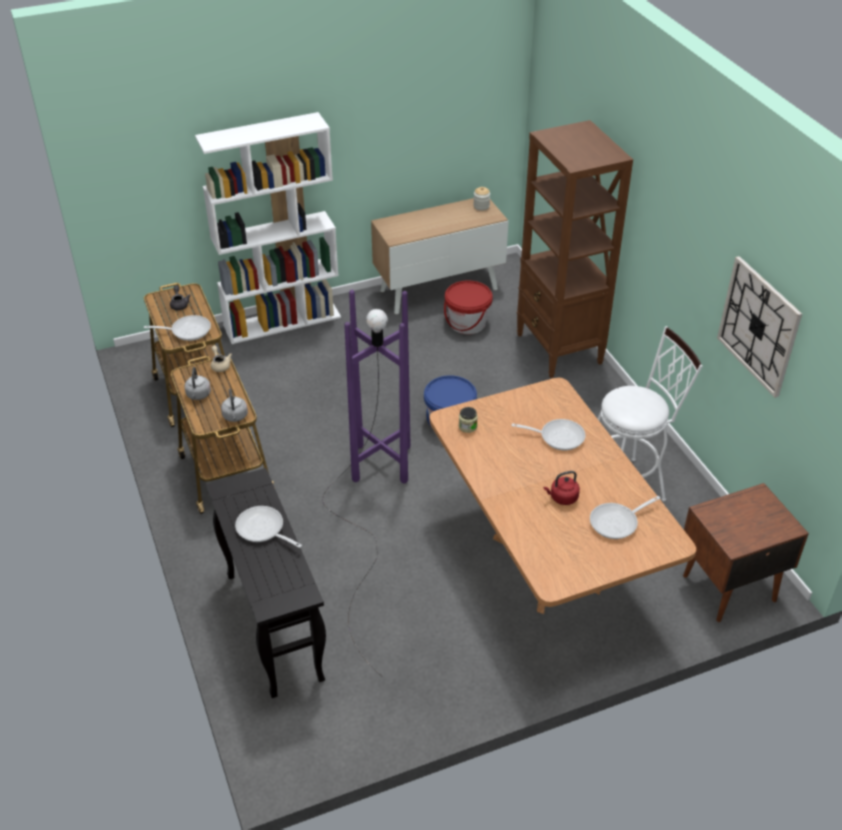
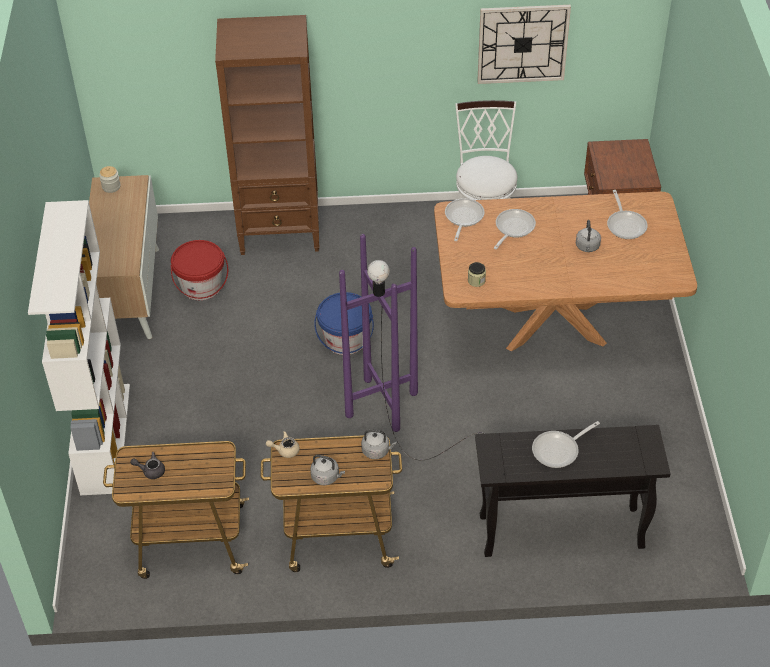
camera: 70 degrees left, 5 degrees up
frying pan [144,315,211,341] -> frying pan moved to [445,198,485,241]
red kettle [544,471,580,505] -> grey kettle [576,220,601,252]

